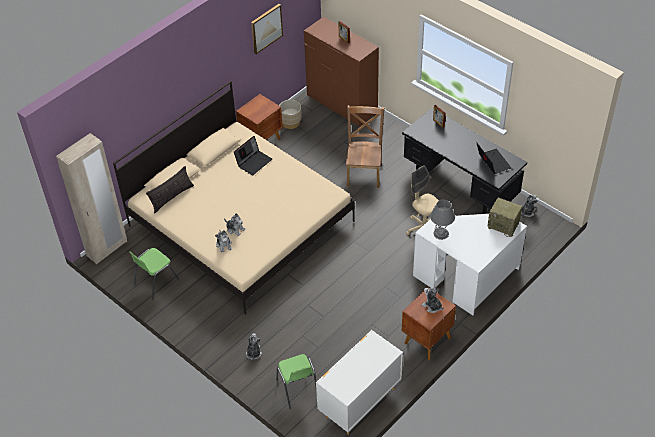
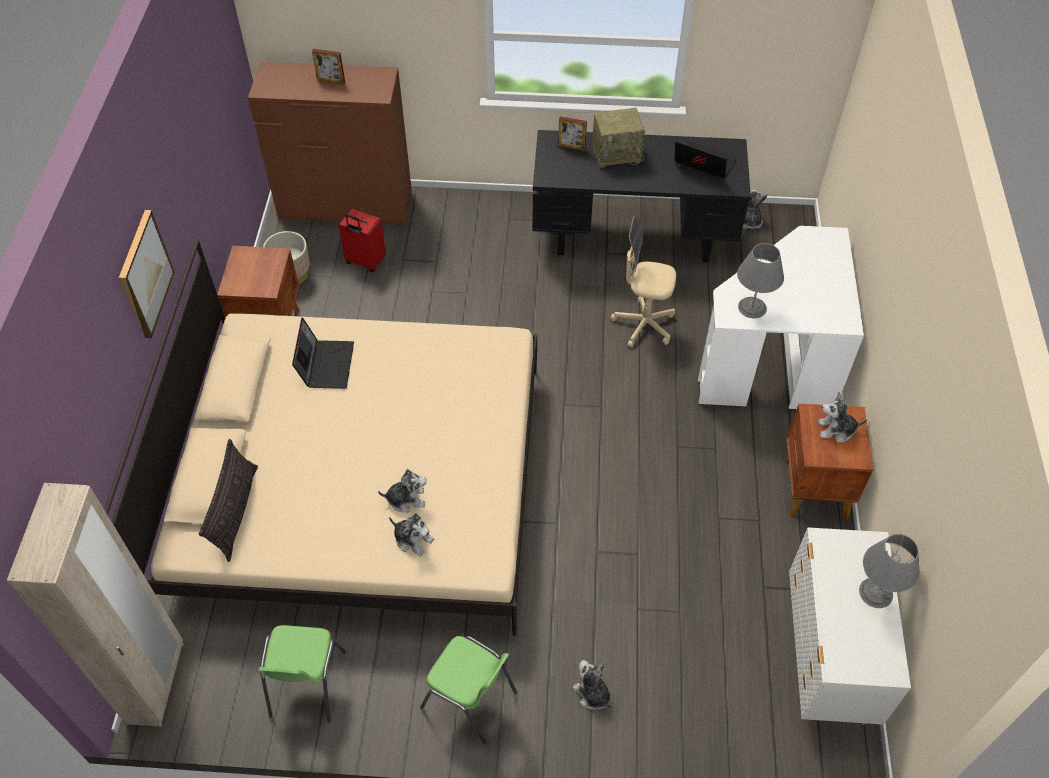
camera: 40 degrees left, 5 degrees up
picture [251,4,283,54] -> picture moved to [119,210,175,338]
green chair [276,354,317,409] -> green chair moved to [420,636,517,744]
brown chair [346,105,385,188] -> none
radio [487,197,522,237] -> radio moved to [592,108,645,168]
none -> red suitcase [338,209,386,272]
none -> grey table lamp [859,534,919,608]

